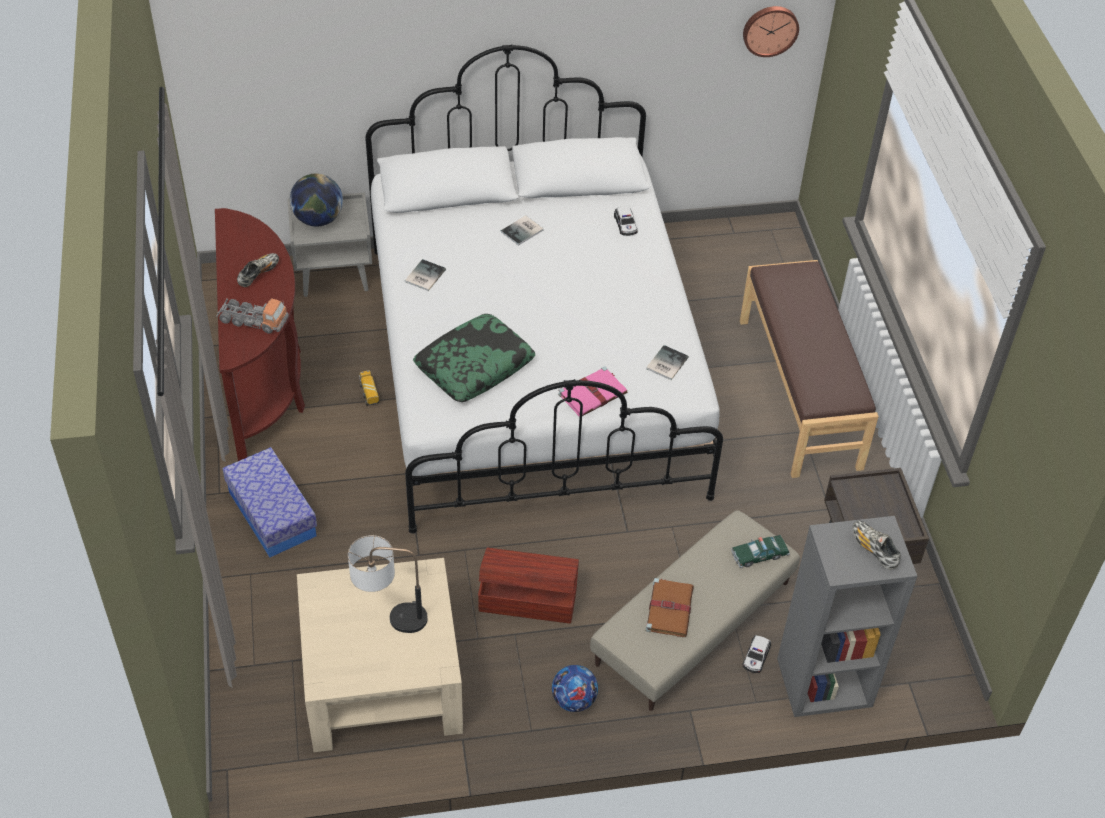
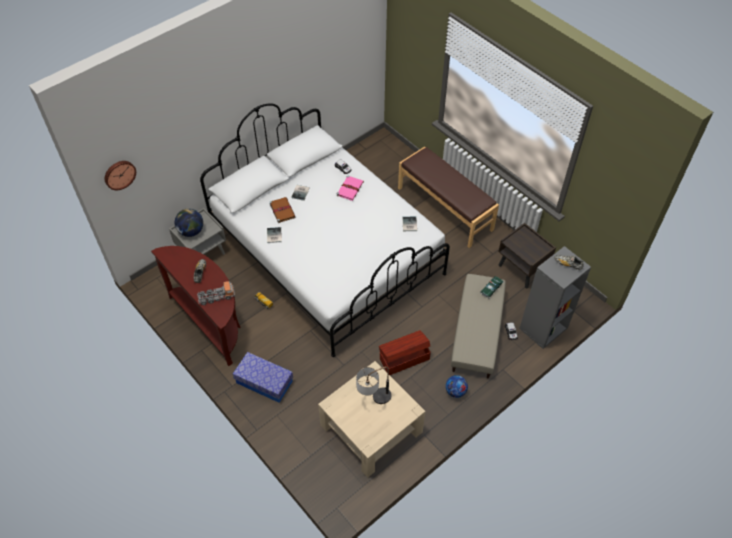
camera: 30 degrees left, 5 degrees up
pillow [413,314,535,402] -> none
pink book [558,366,627,417] -> pink book moved to [337,175,364,201]
brown book [646,578,694,637] -> brown book moved to [270,197,295,223]
wall clock [743,6,799,57] -> wall clock moved to [105,161,136,190]

